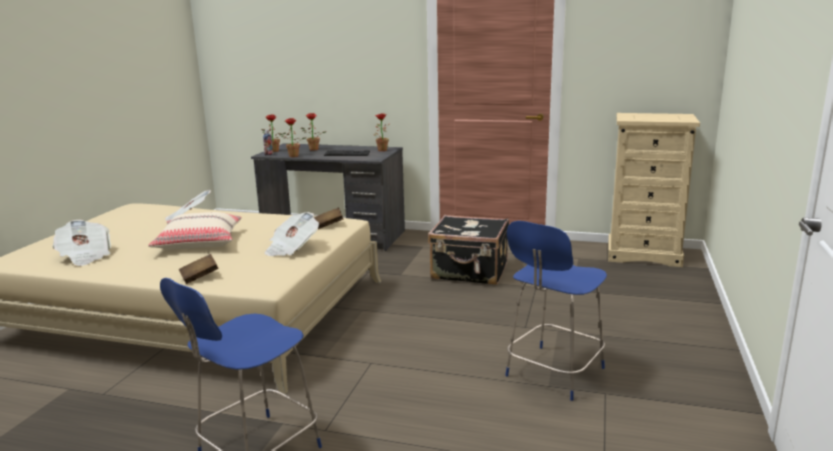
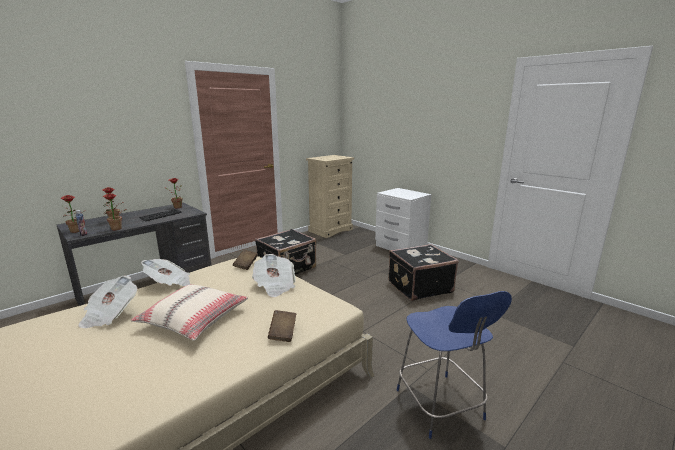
camera: 60 degrees left, 0 degrees up
newspaper [52,220,111,266] -> newspaper moved to [141,259,190,286]
blue chair [505,221,607,401] -> black suitcase [388,244,459,301]
none -> white nightstand [375,188,431,250]

